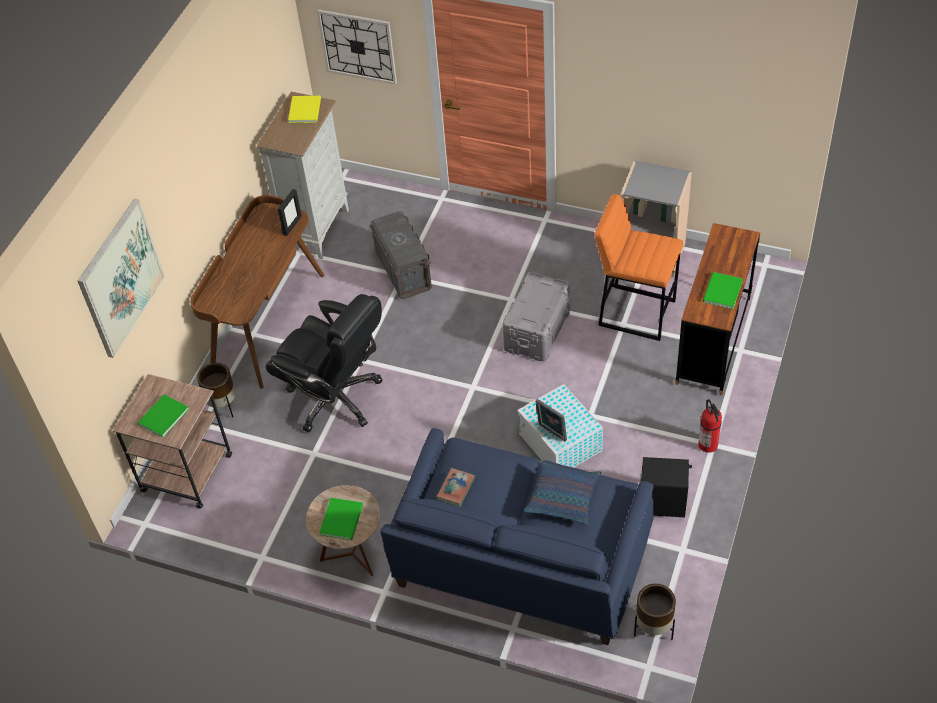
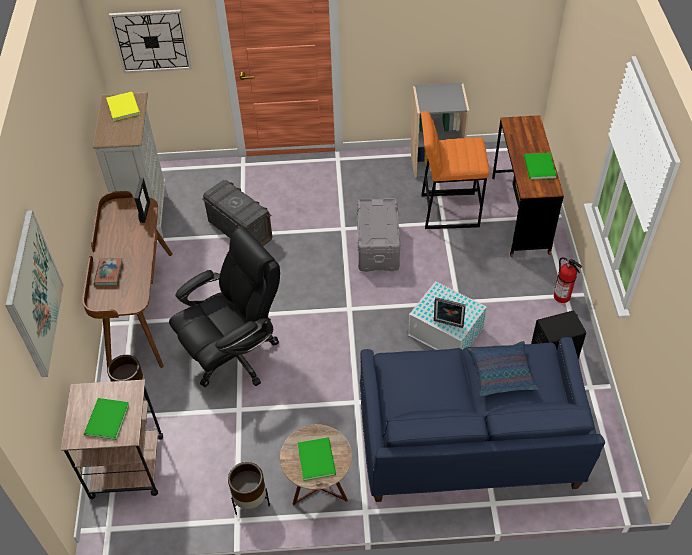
camera: 25 degrees left, 0 degrees up
black office chair [266,294,382,433] -> black office chair turned 45 degrees counterclockwise [169,226,280,387]
book [436,468,475,507] -> book moved to [94,258,123,286]
brown planter [634,584,676,640] -> brown planter moved to [228,462,270,515]

